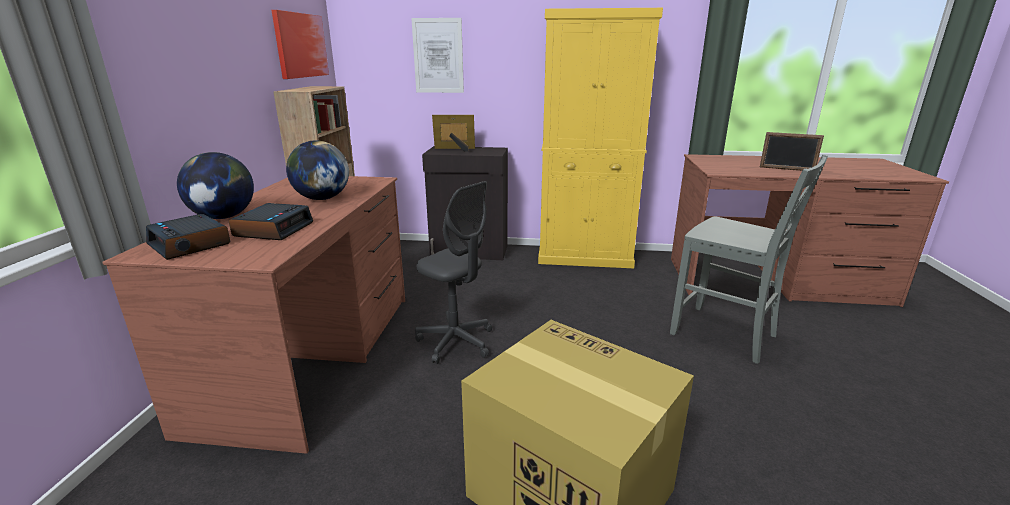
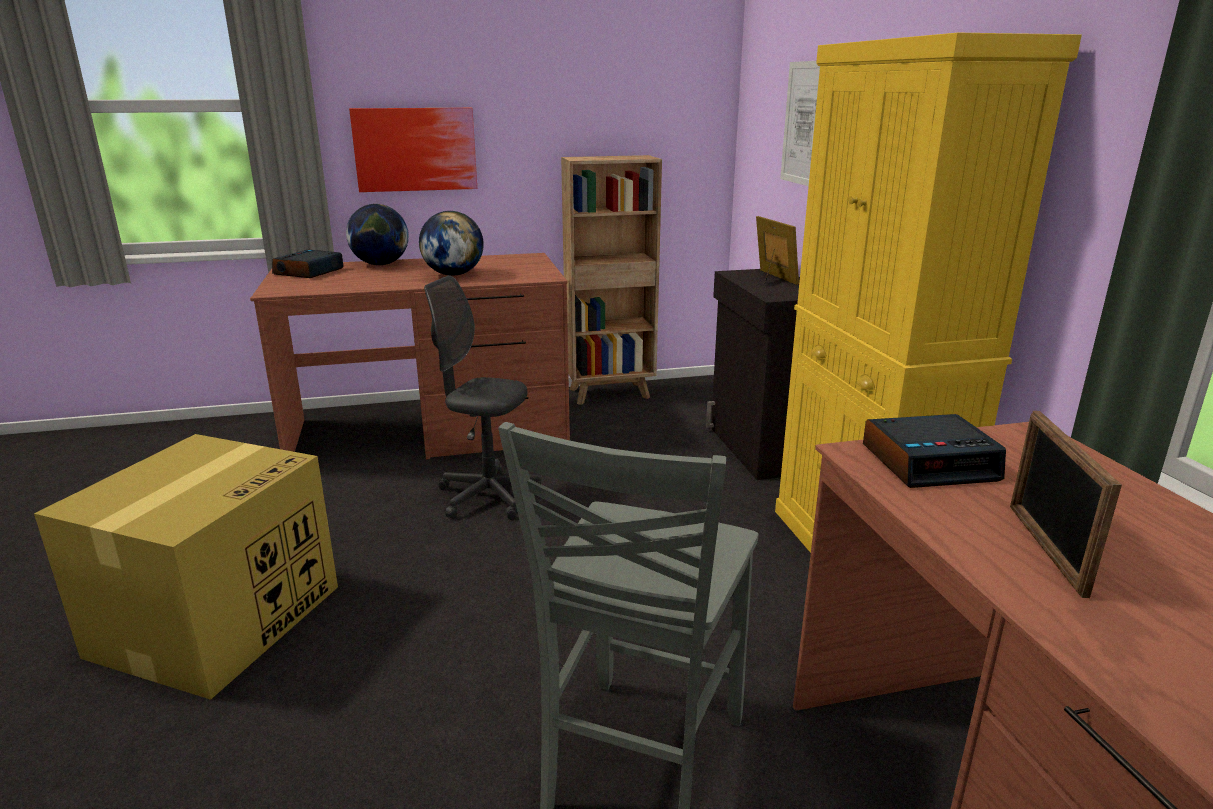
camera: 70 degrees right, 0 degrees up
alarm clock [229,203,313,240] -> alarm clock moved to [863,414,1006,488]
picture [272,10,329,79] -> picture moved to [349,108,477,192]
grey office chair [415,181,492,364] -> grey office chair turned 90 degrees clockwise [424,275,541,520]

